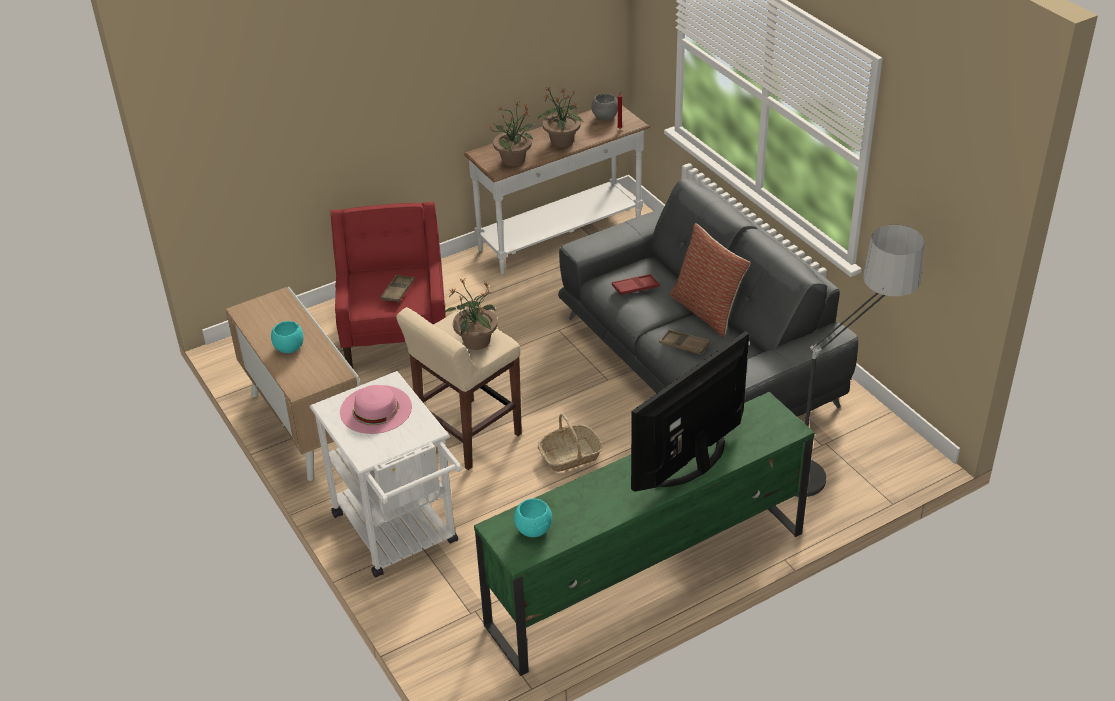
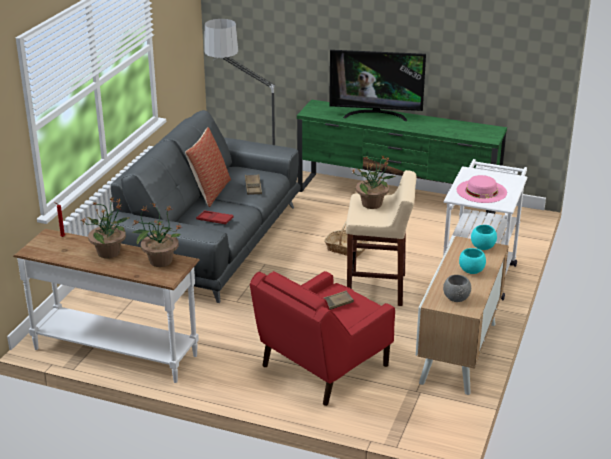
camera: 130 degrees left, 10 degrees down
turquoise bowl [514,498,552,537] -> turquoise bowl moved to [471,225,497,250]
grey bowl [591,94,618,120] -> grey bowl moved to [443,275,471,302]

